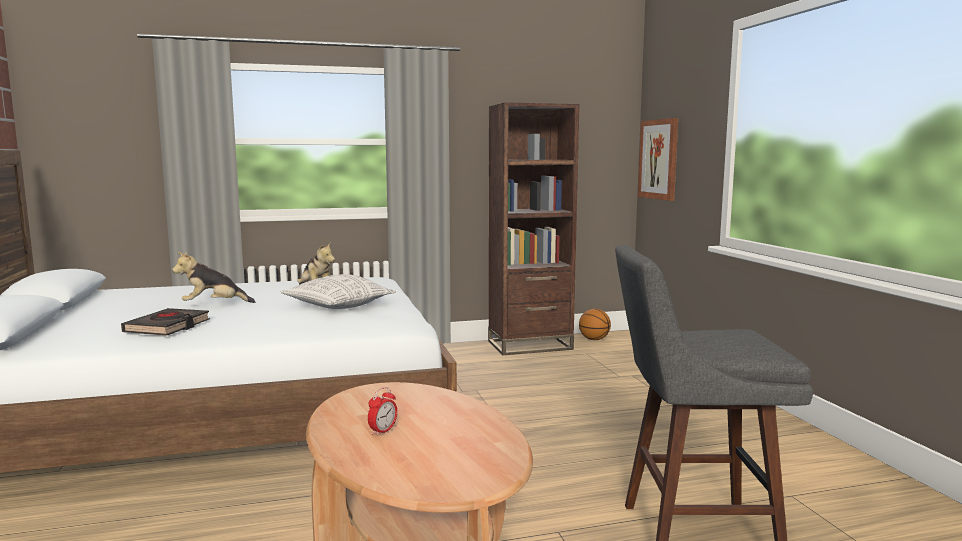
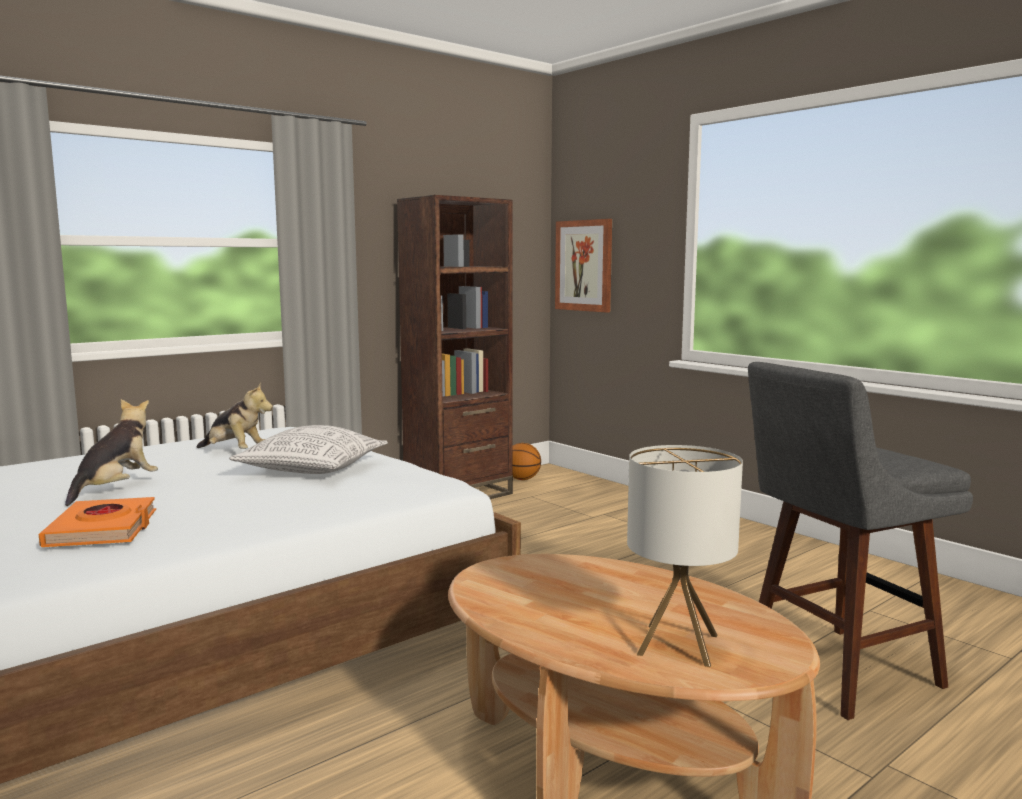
camera: 25 degrees left, 0 degrees up
black book [121,308,210,336] -> orange book [39,497,156,547]
plush toy [172,252,255,303] -> plush toy turned 150 degrees clockwise [65,399,158,506]
alarm clock [368,387,397,436] -> none
none -> table lamp [627,445,743,667]

